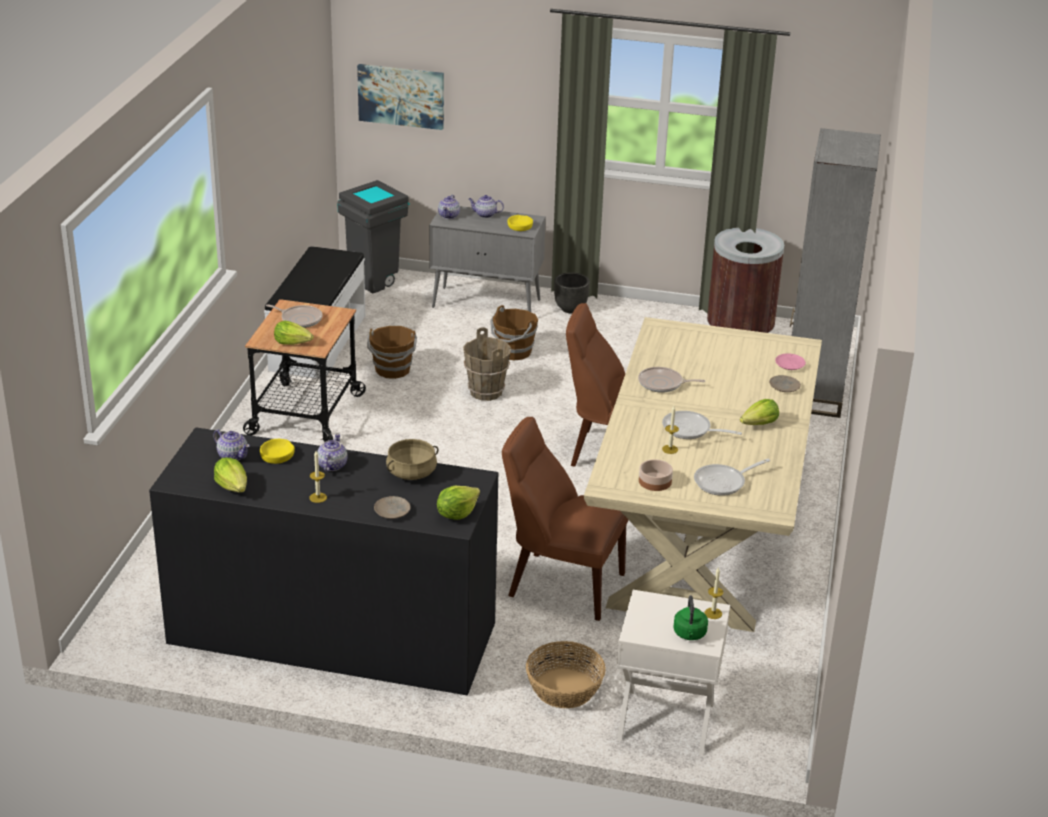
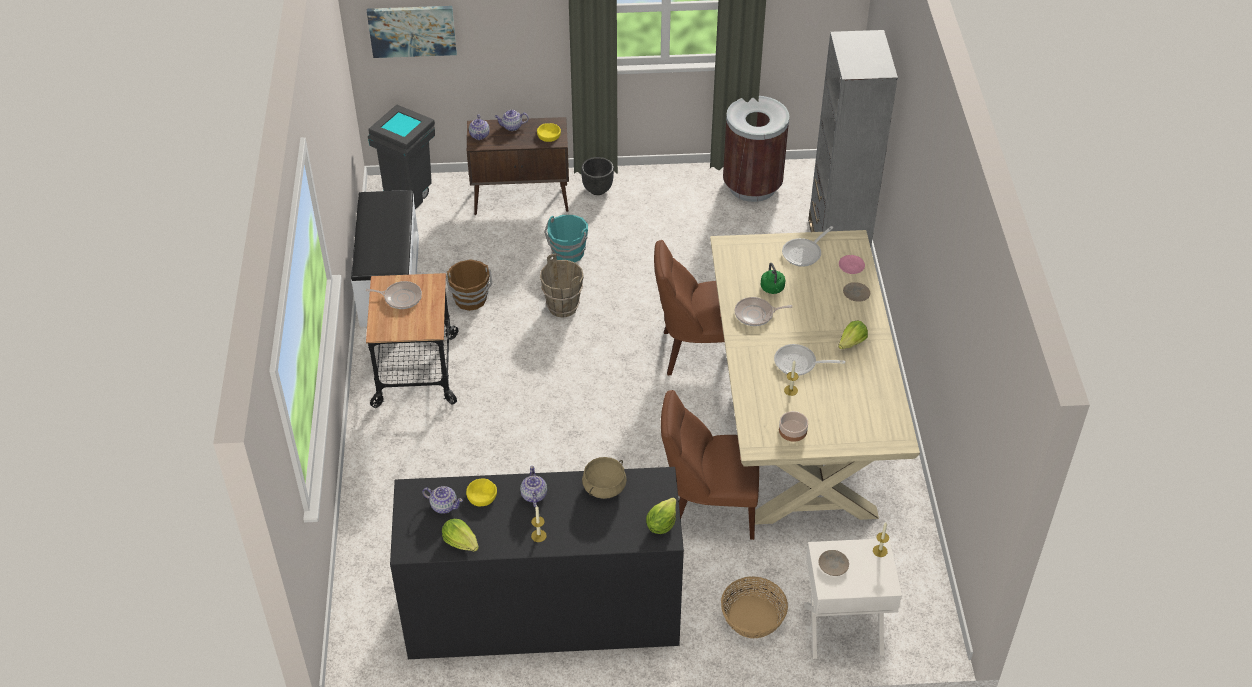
camera: 15 degrees left, 15 degrees up
lettuce [274,321,314,345] -> none
beige plate [374,496,410,519] -> beige plate moved to [818,550,849,576]
grey cabinet [429,206,546,312] -> brown cabinet [467,117,569,215]
brown bucket [490,305,538,360] -> turquoise bucket [544,215,588,262]
green kettle [673,595,708,640] -> green kettle moved to [761,263,785,294]
frying pan [694,459,770,496] -> frying pan moved to [782,226,833,267]

